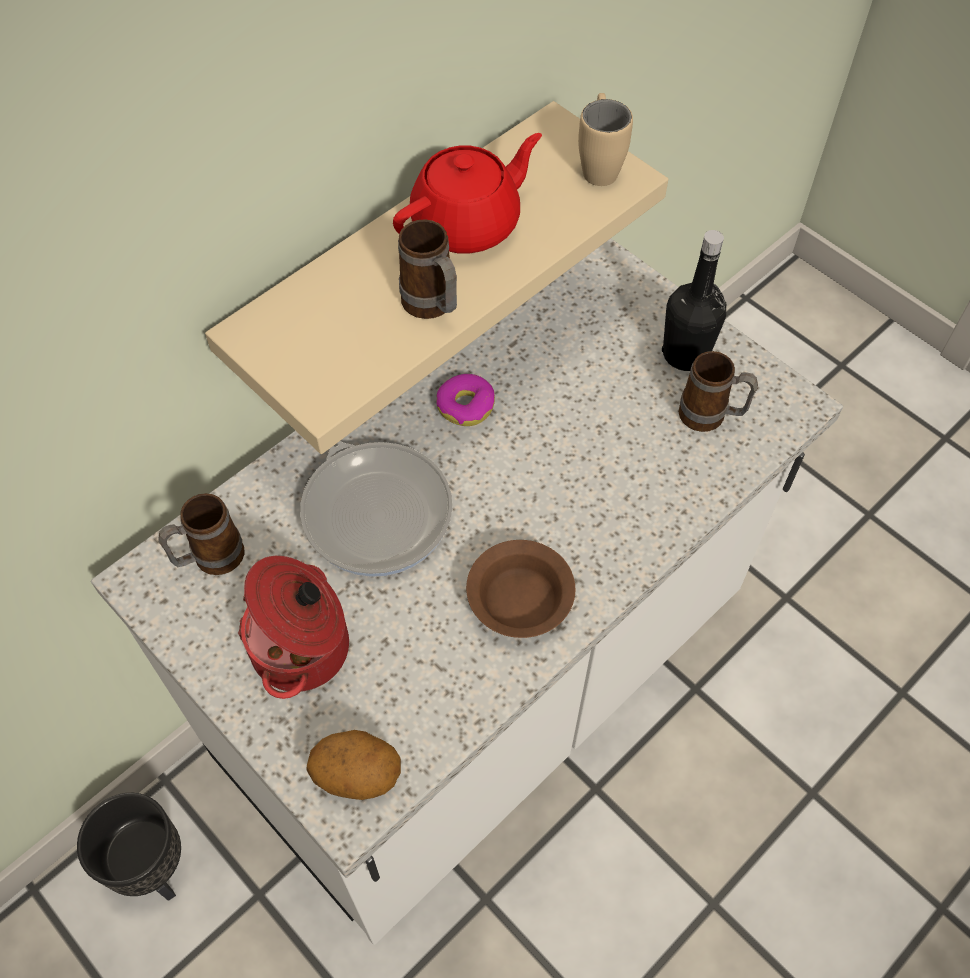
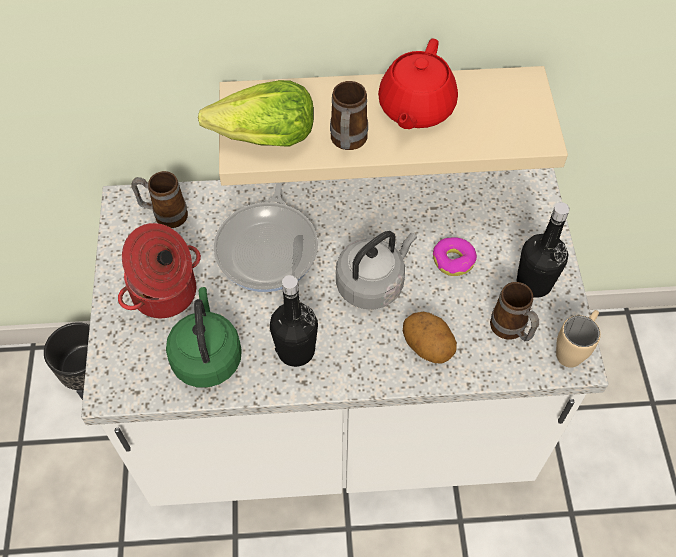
camera: 40 degrees right, 0 degrees up
potato [307,730,401,800] -> potato moved to [403,312,457,364]
red teapot [393,133,542,253] -> red teapot turned 105 degrees clockwise [378,39,458,129]
donut [436,374,495,426] -> donut moved to [433,237,477,276]
brown bowl [466,540,575,638] -> black bottle [270,275,318,367]
beige mug [578,93,633,186] -> beige mug moved to [556,310,601,368]
none -> green kettle [166,287,242,387]
none -> lettuce [198,80,314,147]
none -> grey kettle [336,231,417,309]

